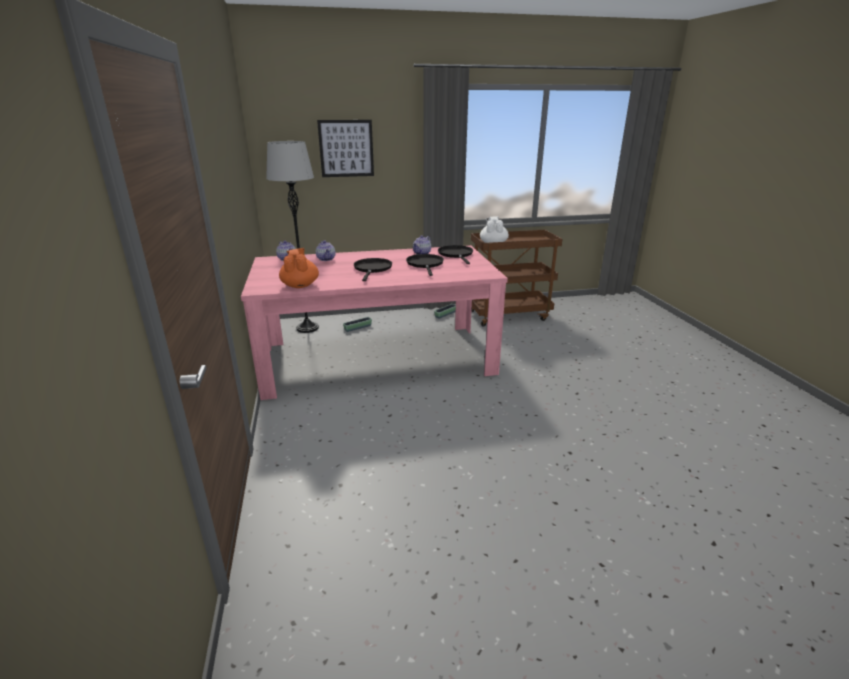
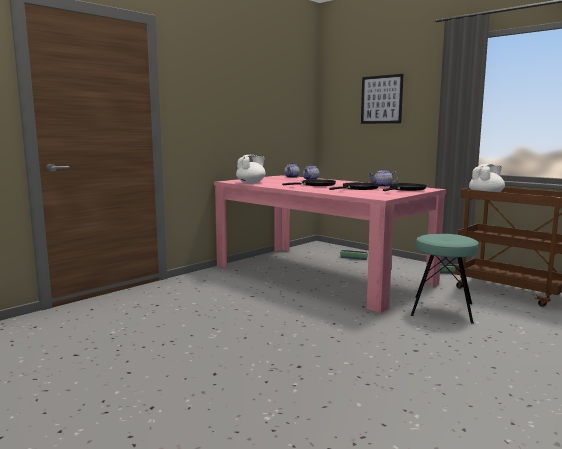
camera: 55 degrees right, 15 degrees down
grey floor lamp [266,141,319,333] -> none
orange teapot [279,248,319,288] -> white teapot [236,155,266,184]
none -> turquoise stool [411,234,478,324]

